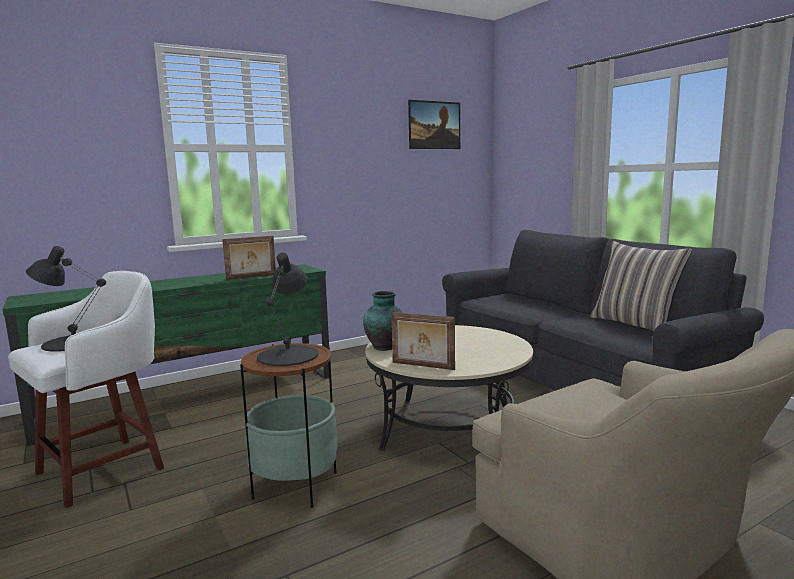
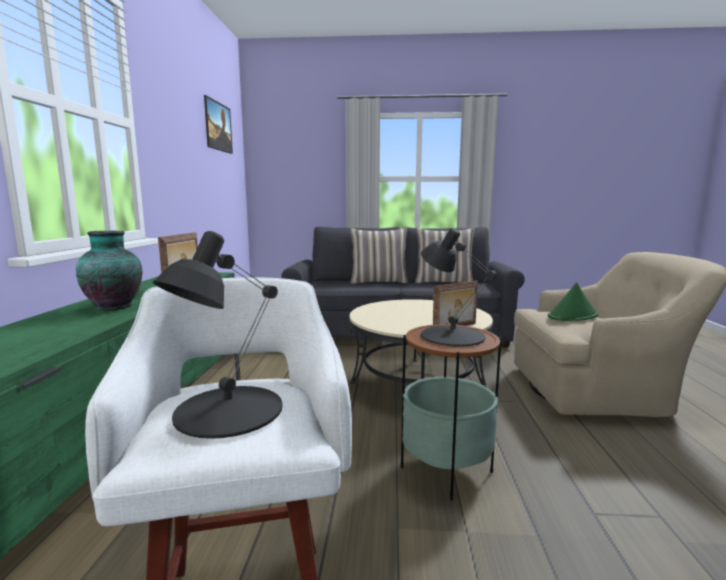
camera: 55 degrees left, 0 degrees up
vase [363,291,403,351] -> vase moved to [76,231,143,310]
none -> pillow [350,228,408,284]
none -> green hat [548,282,598,321]

